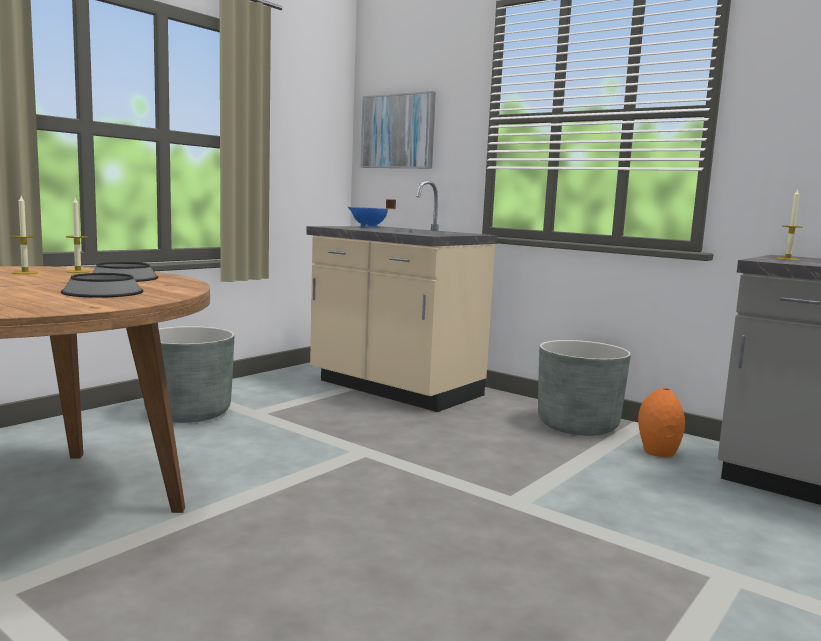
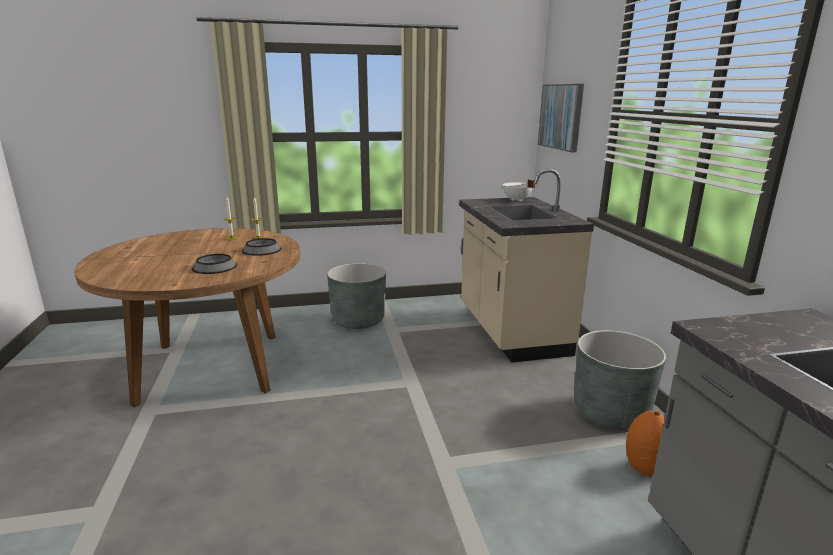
camera: 40 degrees right, 10 degrees up
blue cooking pot [348,199,396,227] -> white cooking pot [503,179,535,201]
candle [776,189,803,260] -> none

